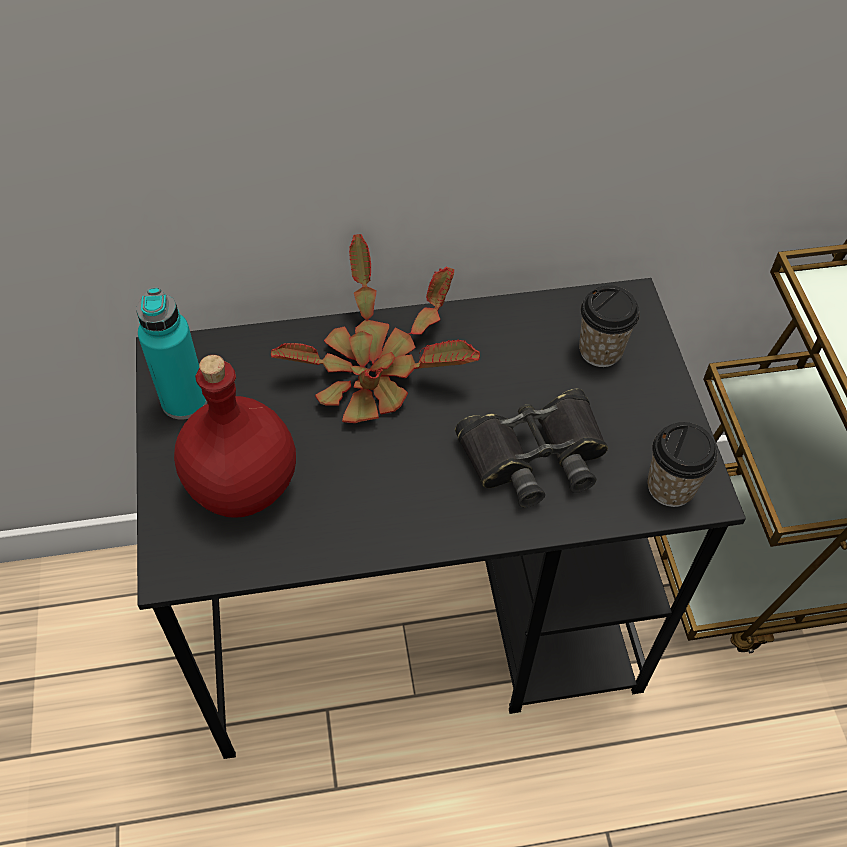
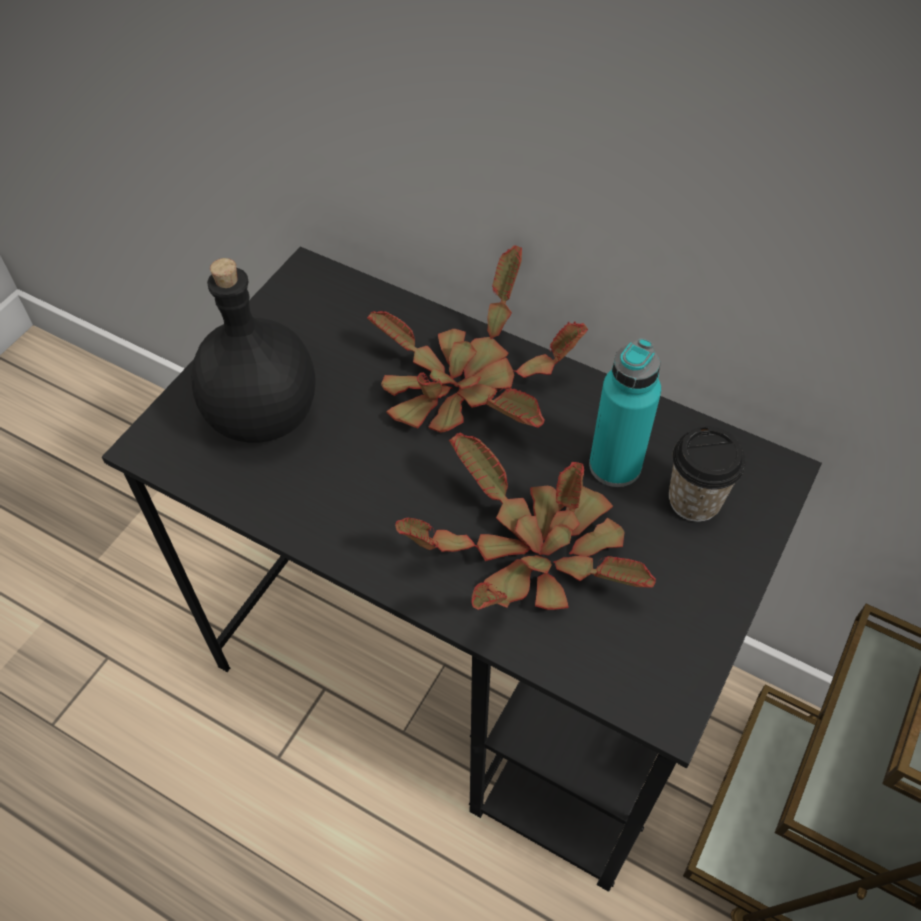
camera: 40 degrees right, 0 degrees up
turquoise bottle [136,287,207,420] -> turquoise bottle moved to [589,338,661,487]
red bottle [174,355,296,518] -> black bottle [191,258,315,443]
black binoculars [455,389,608,507] -> potted plant [395,432,656,610]
cup [647,422,717,507] -> none

